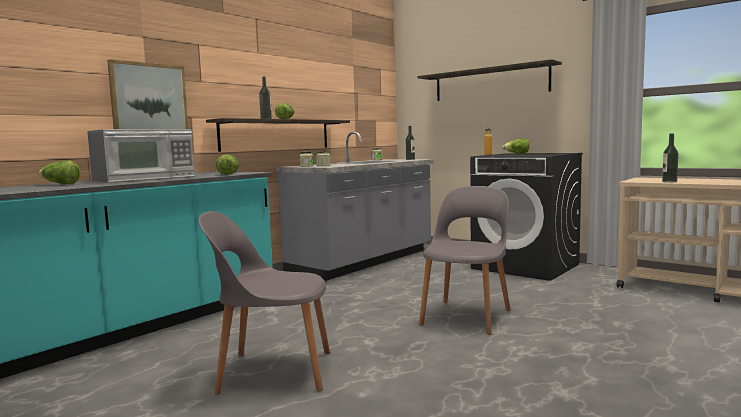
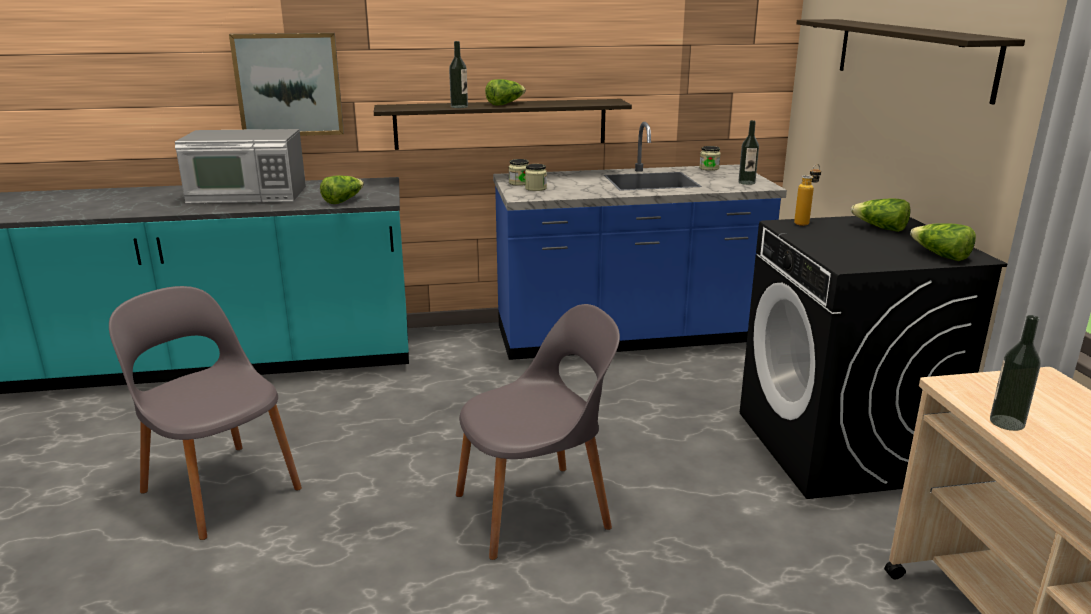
camera: 40 degrees right, 15 degrees up
lettuce [38,161,80,184] -> lettuce moved to [910,223,976,261]
grey counter [277,132,434,281] -> blue counter [493,122,787,360]

